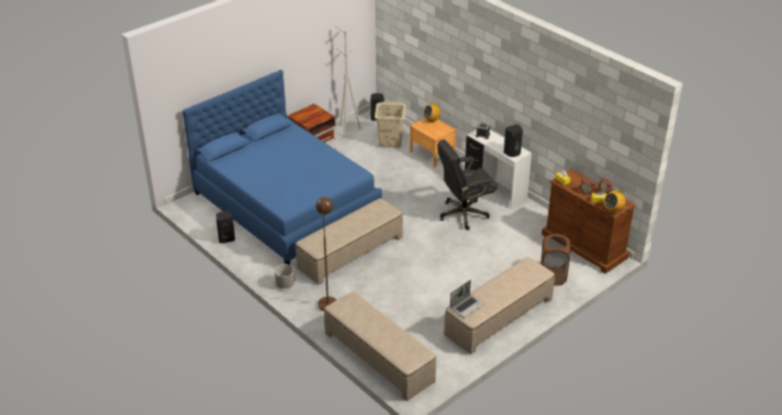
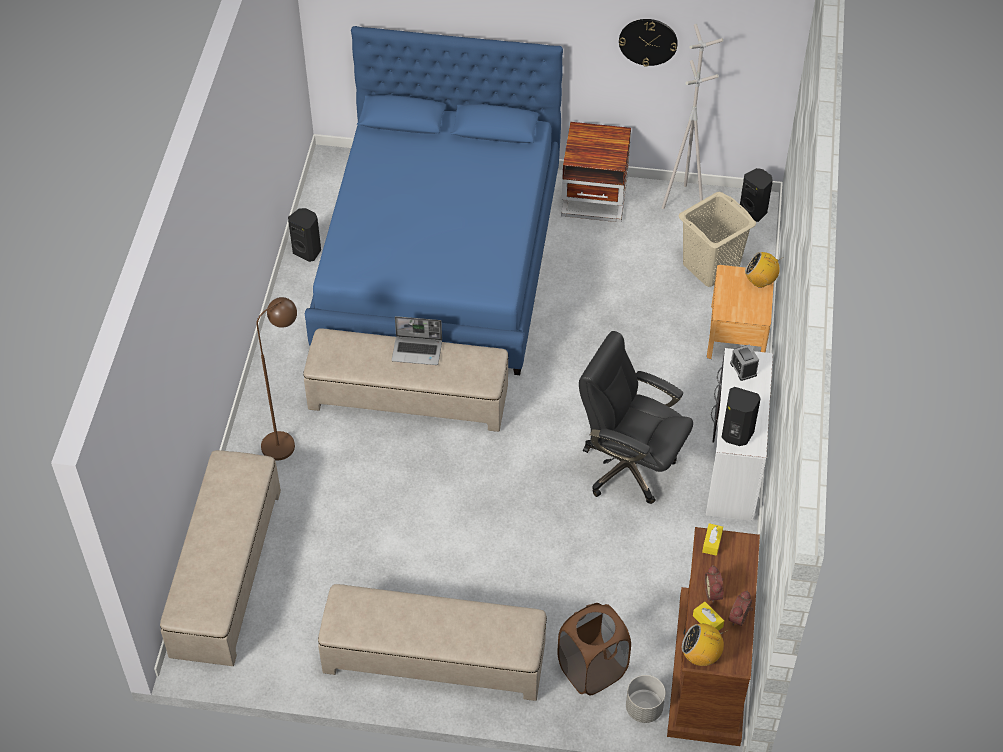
camera: 50 degrees right, 15 degrees up
grey planter [274,264,295,289] -> grey planter moved to [626,675,665,723]
laptop [450,280,484,318] -> laptop moved to [392,316,442,365]
none -> wall clock [619,19,678,67]

